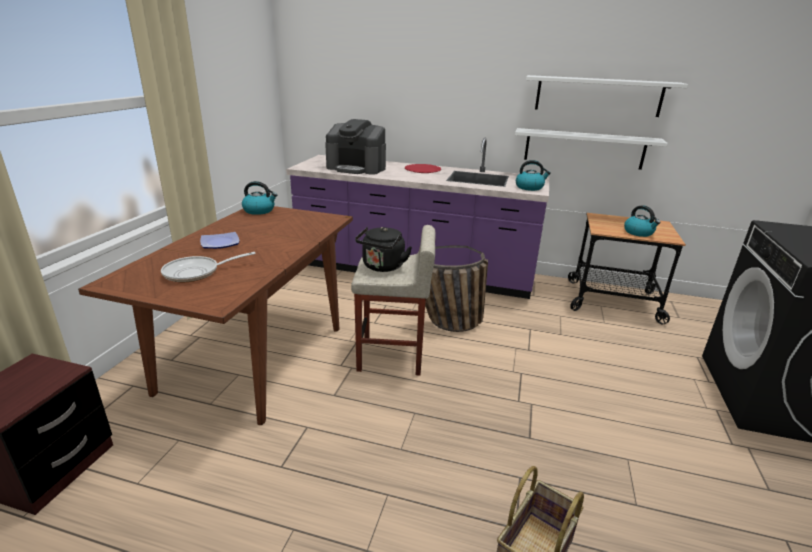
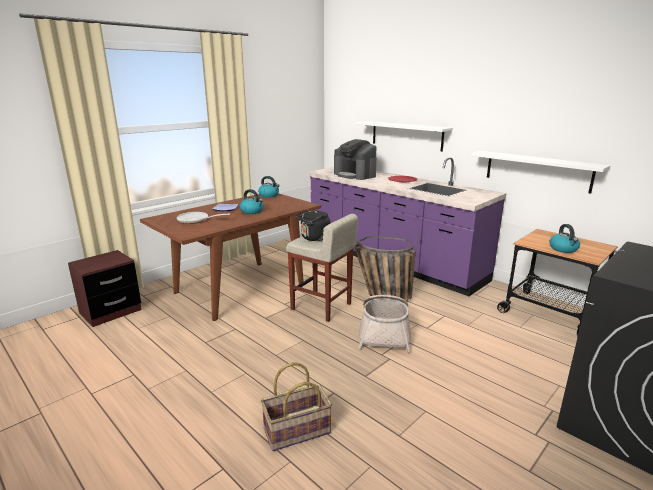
camera: 30 degrees right, 5 degrees down
kettle [516,160,551,191] -> kettle moved to [240,189,264,214]
white shelf [526,75,688,117] -> white shelf moved to [357,121,453,152]
none -> basket [358,295,411,353]

